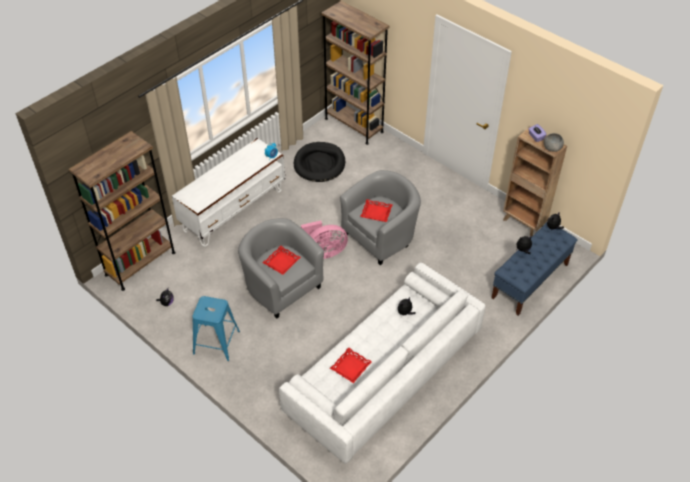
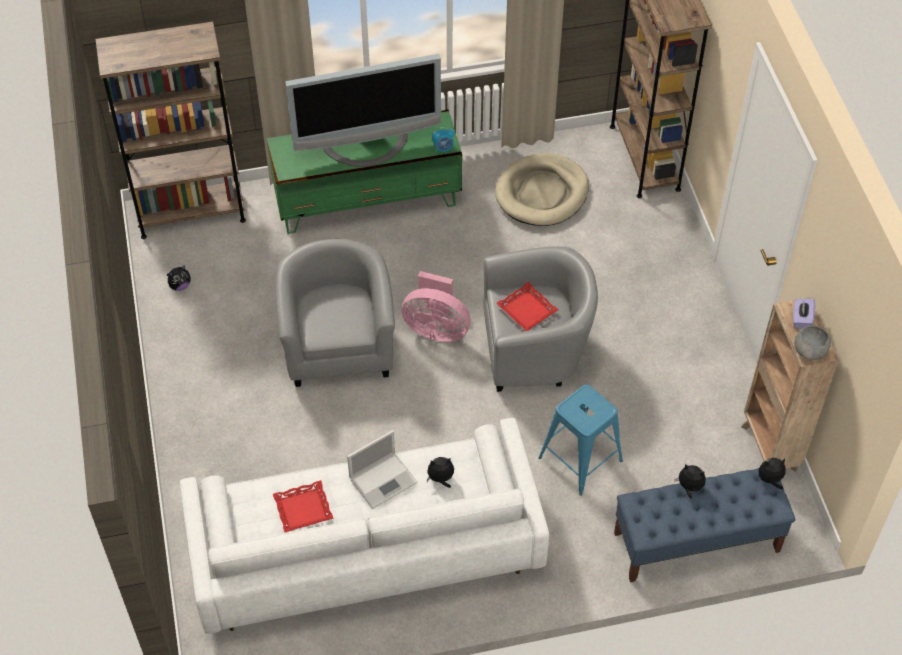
camera: 35 degrees right, 5 degrees up
white tv stand [172,138,285,247] -> green tv stand [267,110,462,234]
blue stool [192,296,240,361] -> blue stool moved to [539,385,623,496]
red tray [263,245,301,275] -> none
black dog bed [294,142,345,182] -> beige dog bed [495,153,589,226]
none -> television [285,54,441,167]
none -> laptop [347,430,418,509]

